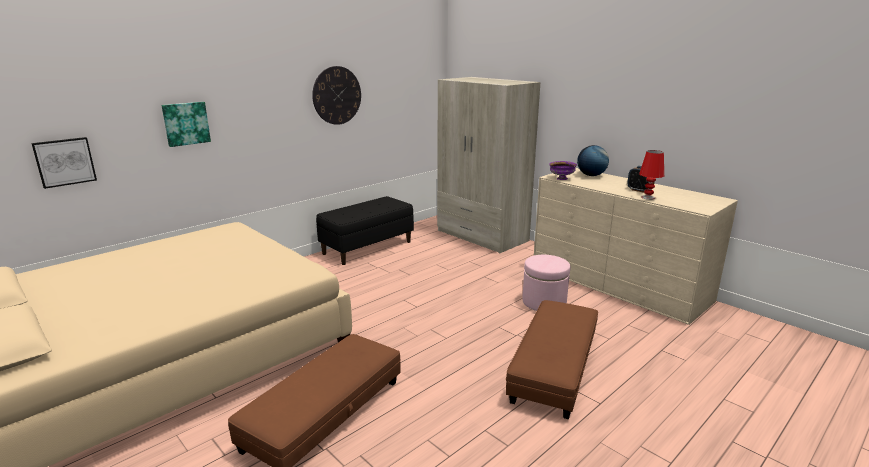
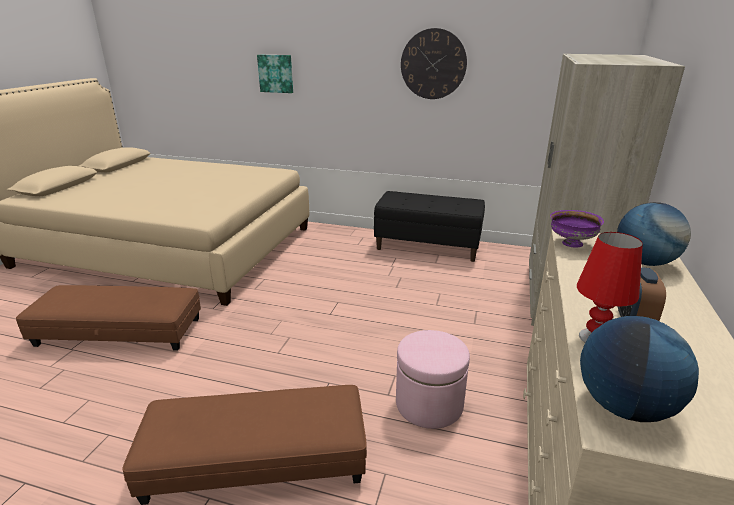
camera: 60 degrees right, 5 degrees up
picture [31,137,97,189] -> none
none -> globe [580,316,699,422]

